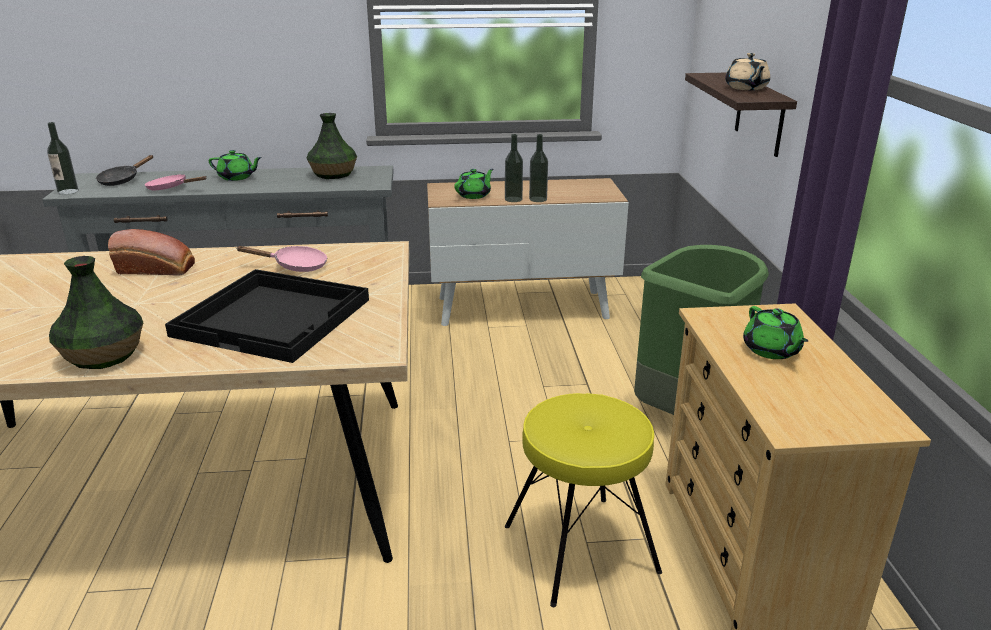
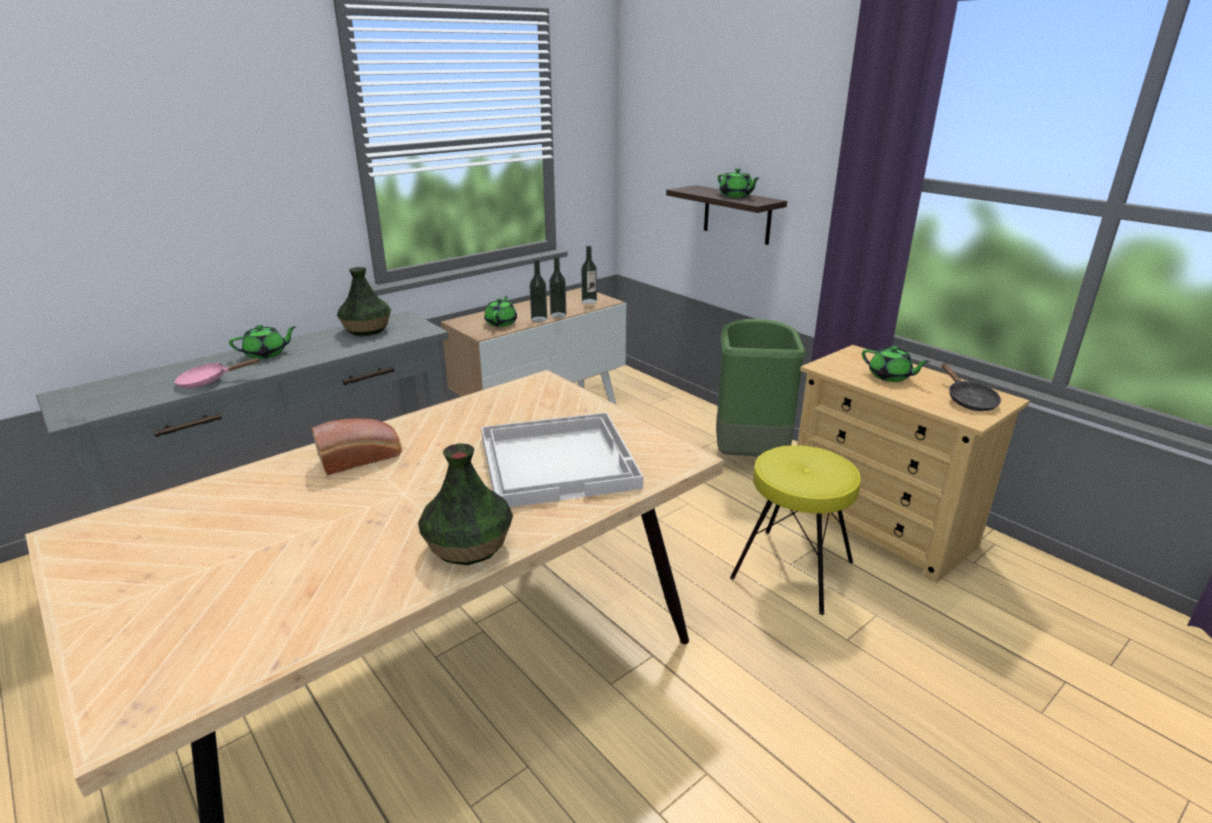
camera: 35 degrees left, 0 degrees up
bottle [47,122,78,195] -> bottle moved to [581,246,597,304]
black frying pan [96,155,153,186] -> black frying pan moved to [941,363,1001,411]
black tray [165,269,369,363] -> white tray [481,412,644,507]
pink frying pan [237,246,327,272] -> none
beige teapot [725,53,770,90] -> green teapot [718,168,759,197]

